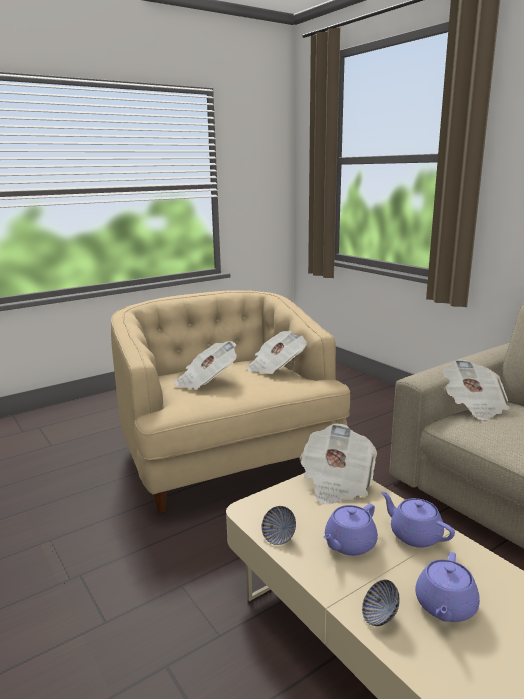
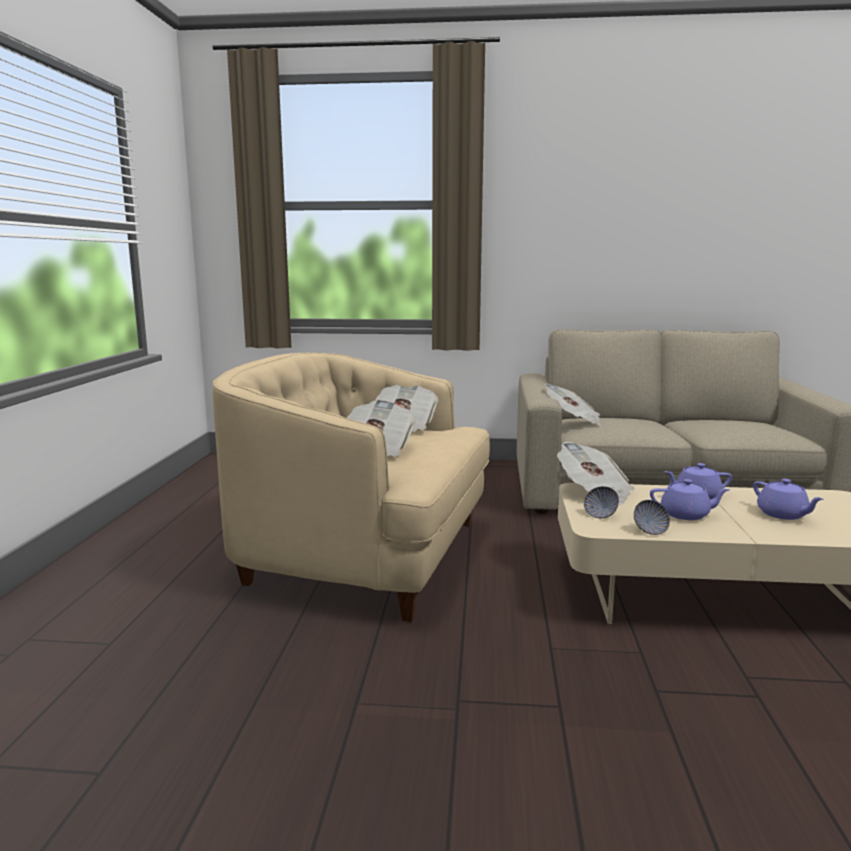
camera: 50 degrees left, 5 degrees down
purple teapot [323,504,378,556] -> purple teapot turned 75 degrees counterclockwise [650,479,730,520]
bowl [362,580,400,626] -> bowl moved to [584,486,619,518]

